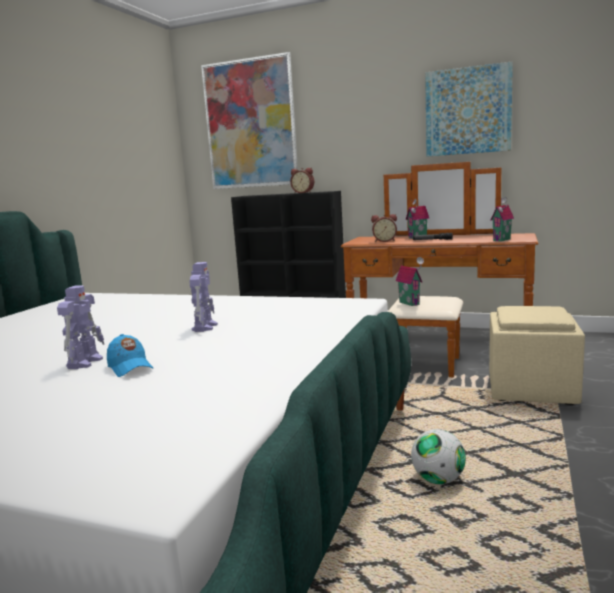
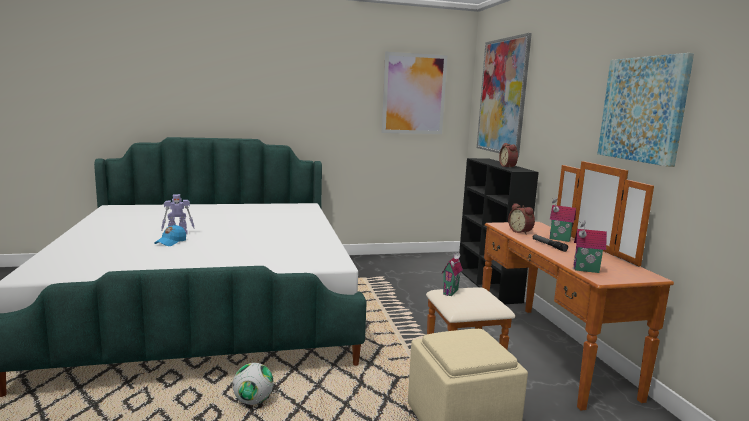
camera: 55 degrees right, 0 degrees up
toy robot [189,262,218,332] -> none
none -> picture [382,52,447,134]

